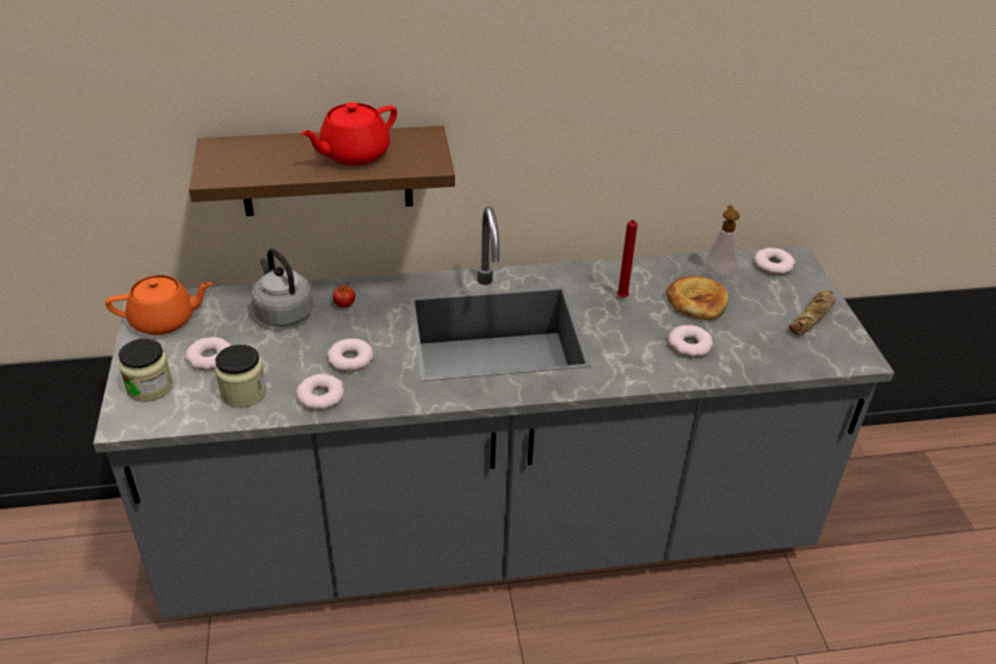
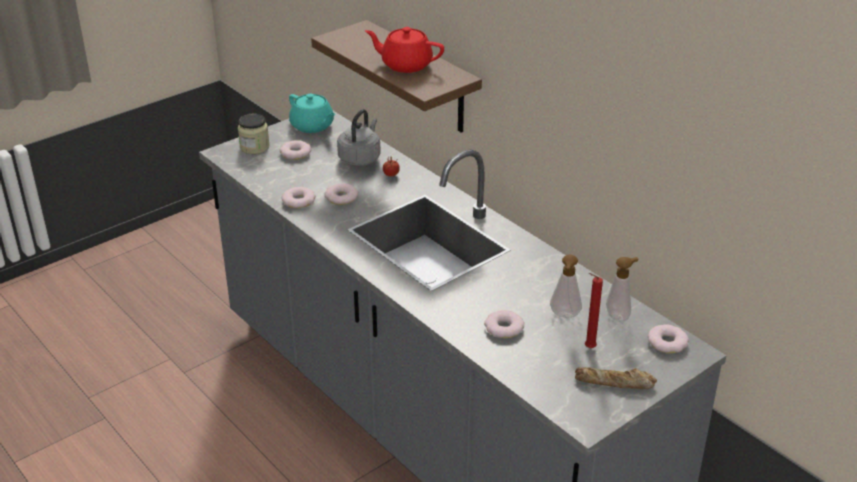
camera: 60 degrees right, 5 degrees down
orange teapot [105,275,213,335] -> turquoise teapot [289,94,336,133]
jar [215,344,267,408] -> none
red candle [617,220,638,298] -> red candle moved to [585,273,603,348]
bread [666,276,729,320] -> soap dispenser [550,255,582,318]

